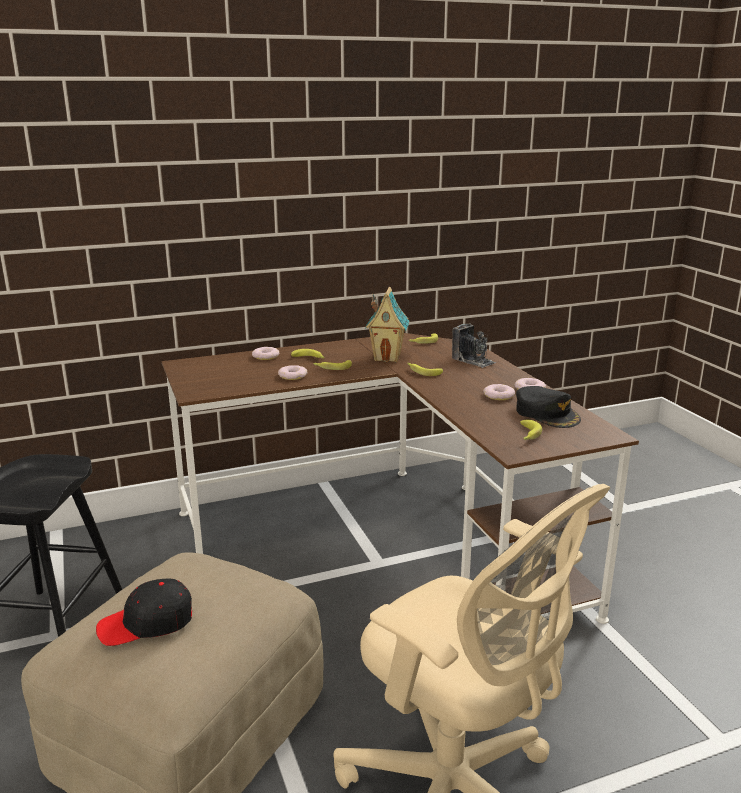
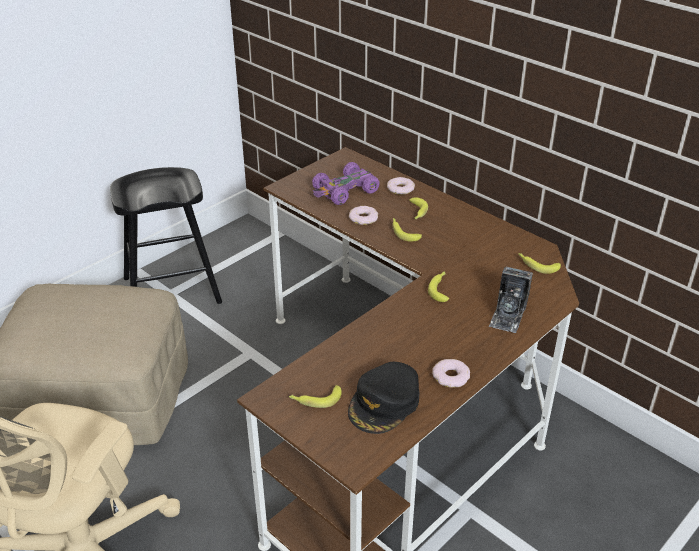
camera: 65 degrees right, 15 degrees up
black cap [96,578,192,646] -> none
toy house [365,287,410,362] -> none
donut [483,384,515,400] -> none
none -> purple toy car [312,162,380,205]

